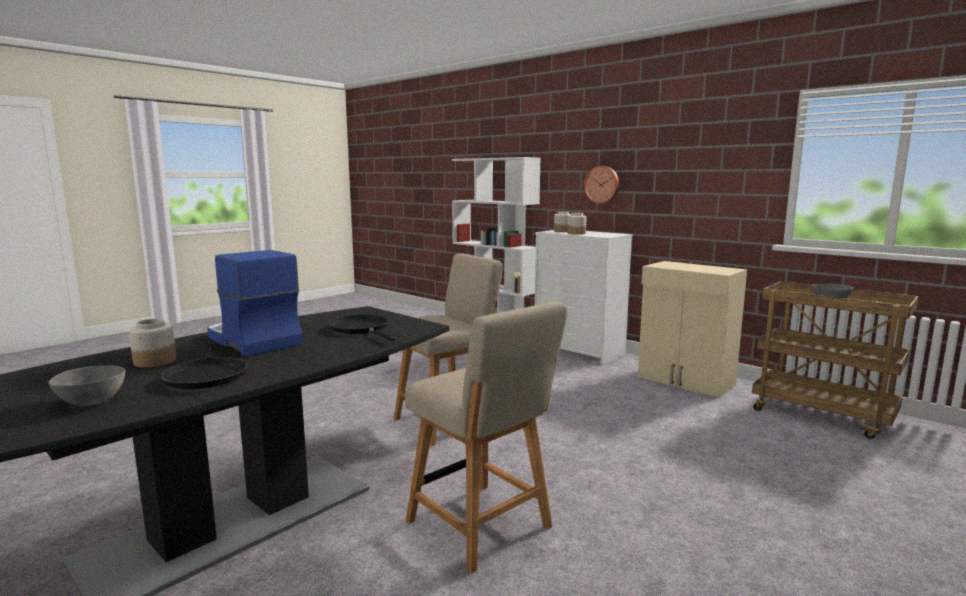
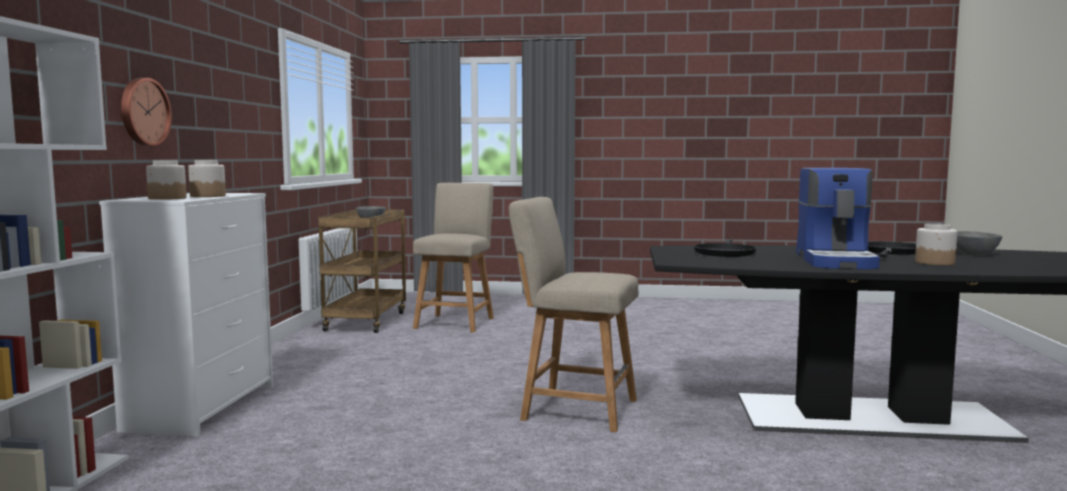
camera: 125 degrees left, 5 degrees down
beige chair [405,301,567,574] -> beige chair moved to [413,183,494,333]
beige cabinet [638,261,747,398] -> none

